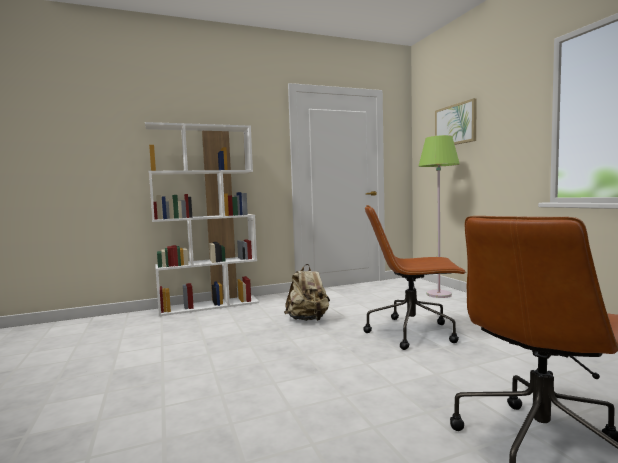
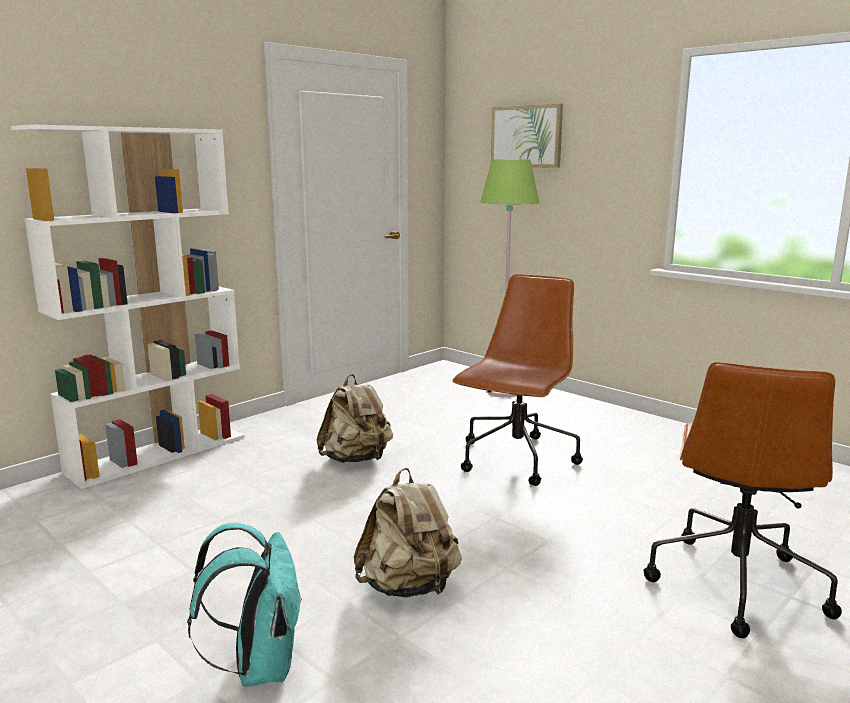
camera: 25 degrees left, 10 degrees up
brown office chair [363,205,467,350] -> brown office chair turned 135 degrees clockwise [452,274,583,486]
none -> turquoise backpack [187,523,302,687]
none -> beige backpack [354,468,462,597]

